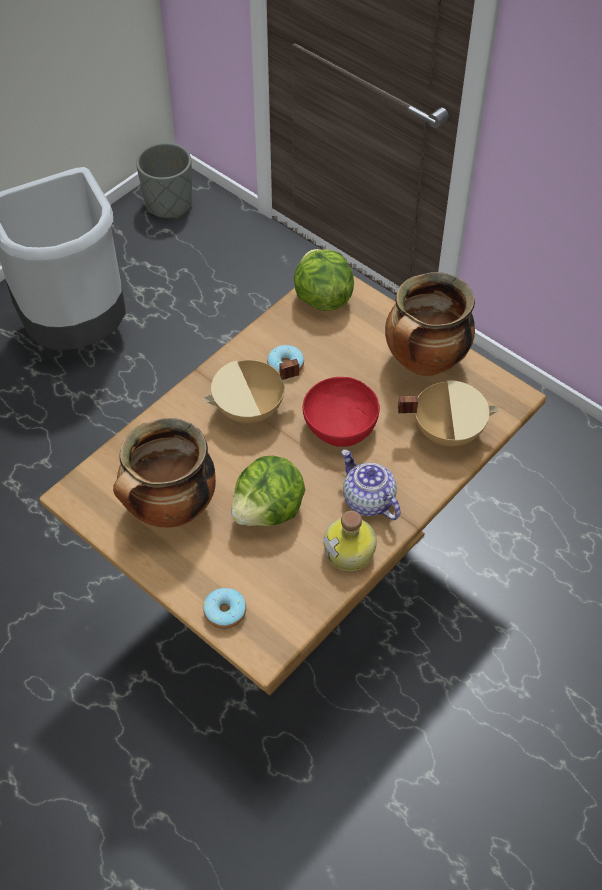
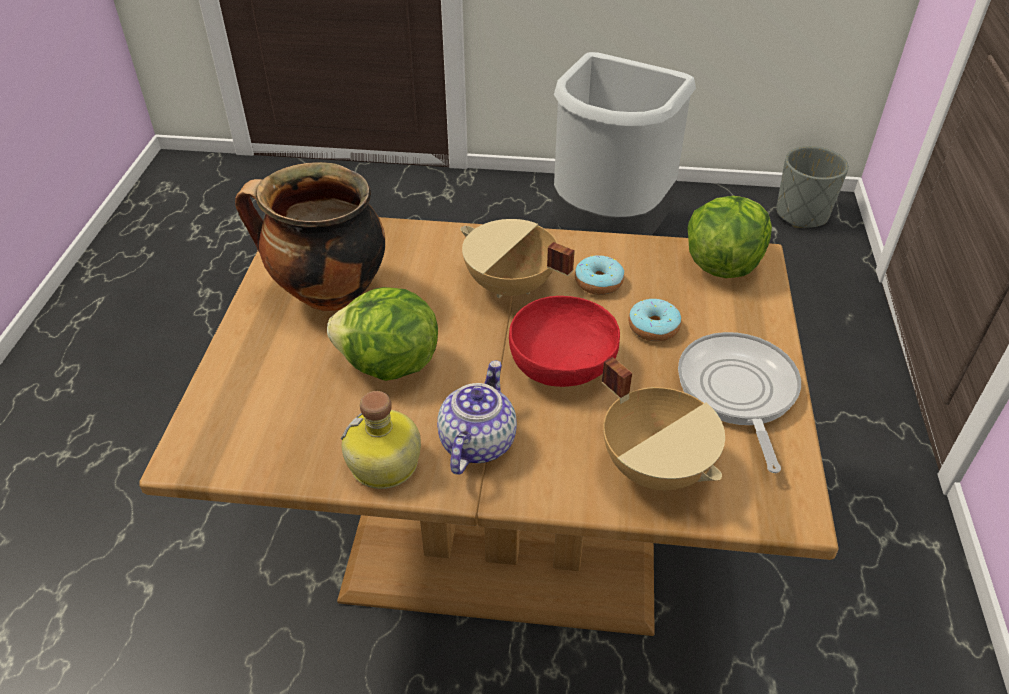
camera: 55 degrees right, 10 degrees down
donut [203,588,246,629] -> donut moved to [628,299,681,342]
cooking pot [385,272,475,376] -> frying pan [678,332,801,473]

